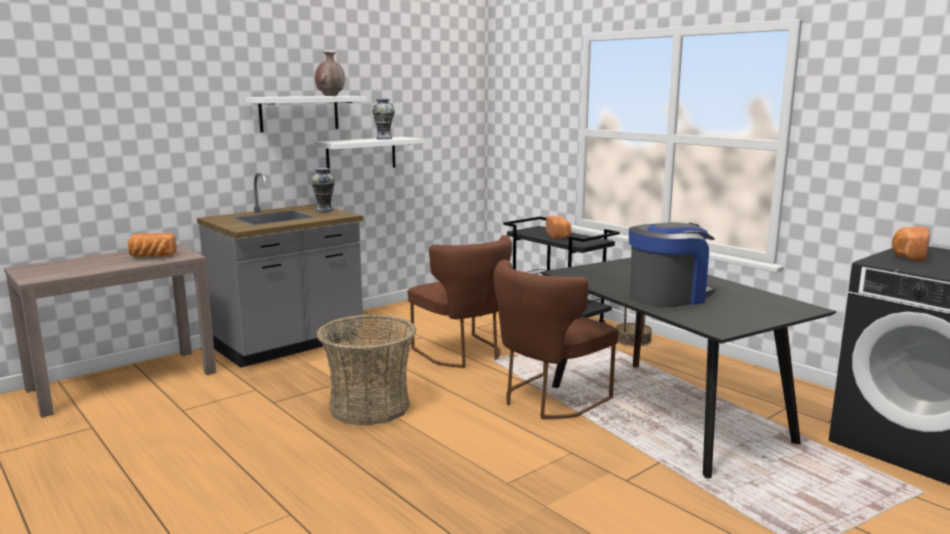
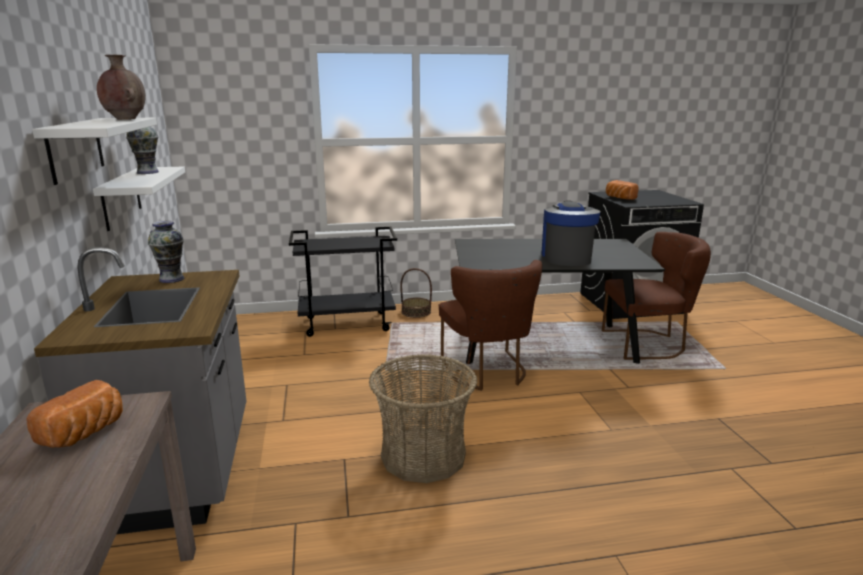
camera: 60 degrees left, 5 degrees up
brown chair [408,235,512,368] -> brown chair moved to [602,232,711,360]
bread [546,216,571,239] -> none

